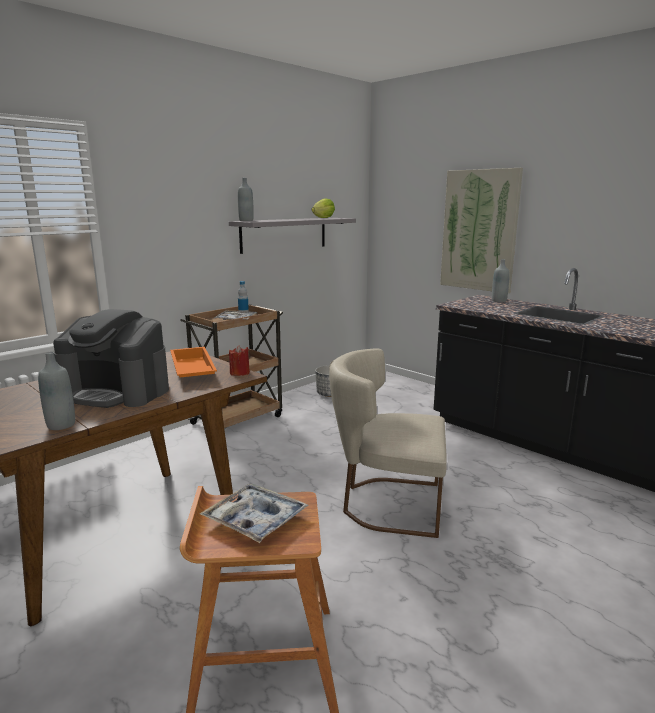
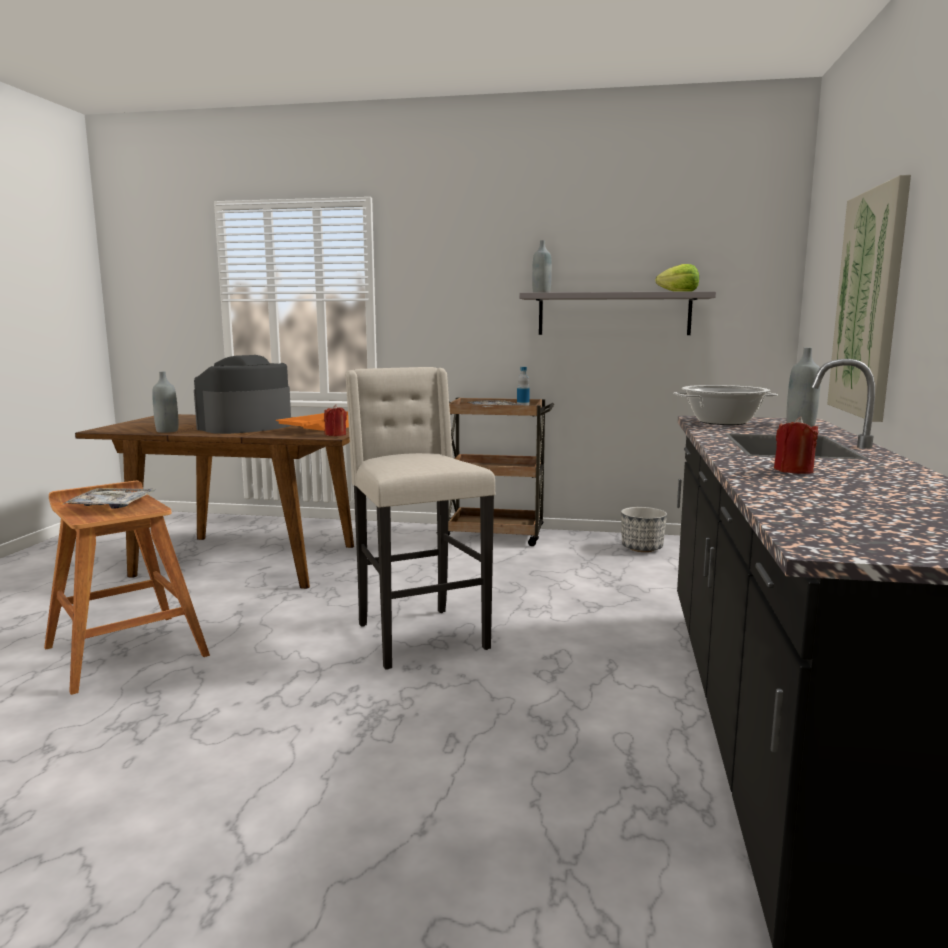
camera: 55 degrees right, 5 degrees down
coffee machine [53,309,169,408] -> coffee machine turned 60 degrees clockwise [194,355,291,434]
beige chair [329,348,447,538] -> beige stool [345,367,495,670]
none -> cooking pot [673,385,778,425]
none -> red candle [774,417,819,474]

